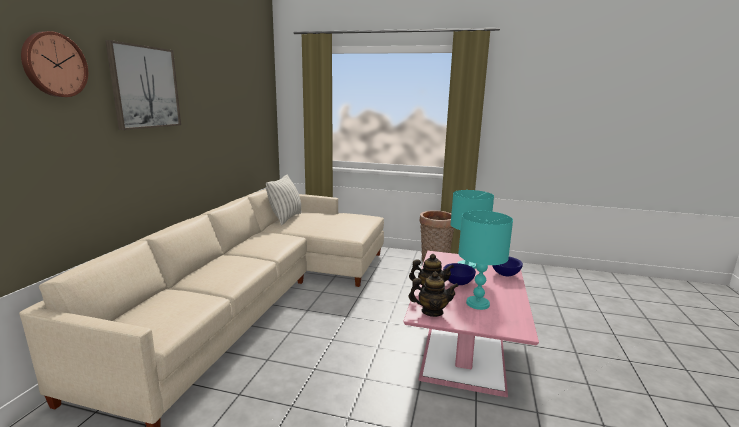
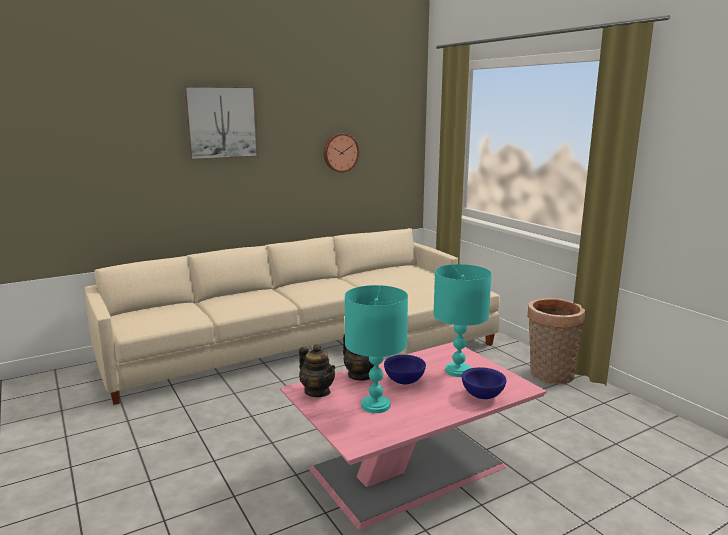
camera: 45 degrees right, 0 degrees up
wall clock [21,31,88,97] -> wall clock moved to [324,133,359,173]
pillow [266,174,302,225] -> none

